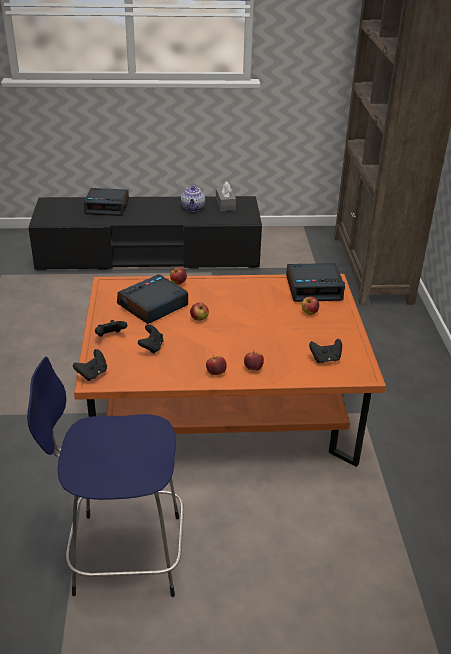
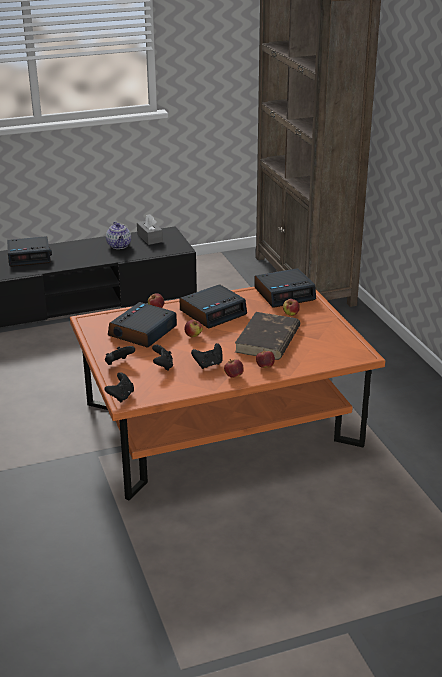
camera: 15 degrees left, 5 degrees down
blue stool [27,357,184,597] -> none
black game controller [309,339,342,363] -> black game controller moved to [191,343,223,369]
none -> alarm clock [179,284,247,329]
none -> brown book [235,312,300,360]

